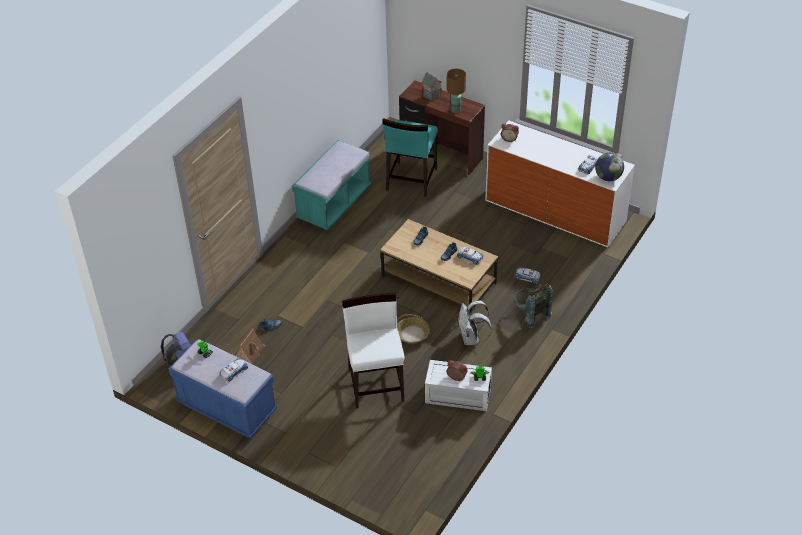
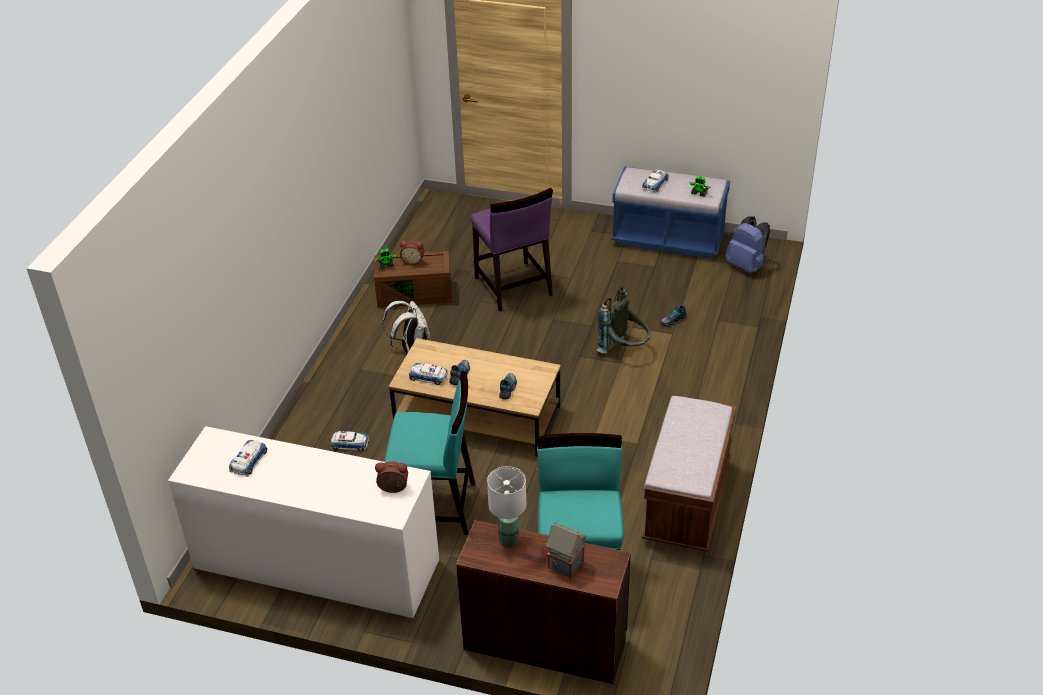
camera: 165 degrees right, 5 degrees down
toy house [234,329,266,364] -> none
turquoise bench [292,140,371,230] -> brown bench [642,395,736,552]
white chair [342,293,404,409] -> purple chair [471,188,553,312]
basket [397,314,430,344] -> none
white storage box [425,360,492,411] -> brown storage box [374,251,452,308]
brown table lamp [447,69,466,113] -> white table lamp [487,466,526,547]
grey backpack [513,284,553,328] -> grey backpack moved to [596,287,650,354]
globe [595,153,624,181] -> none
none -> turquoise chair [384,371,475,535]

